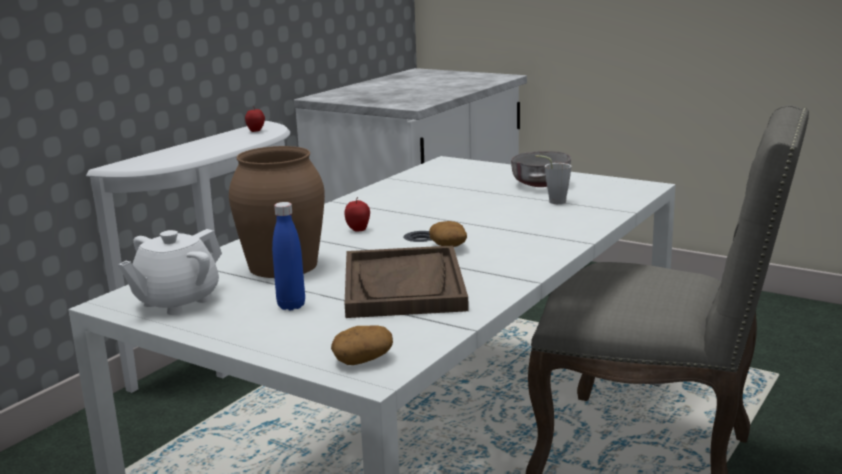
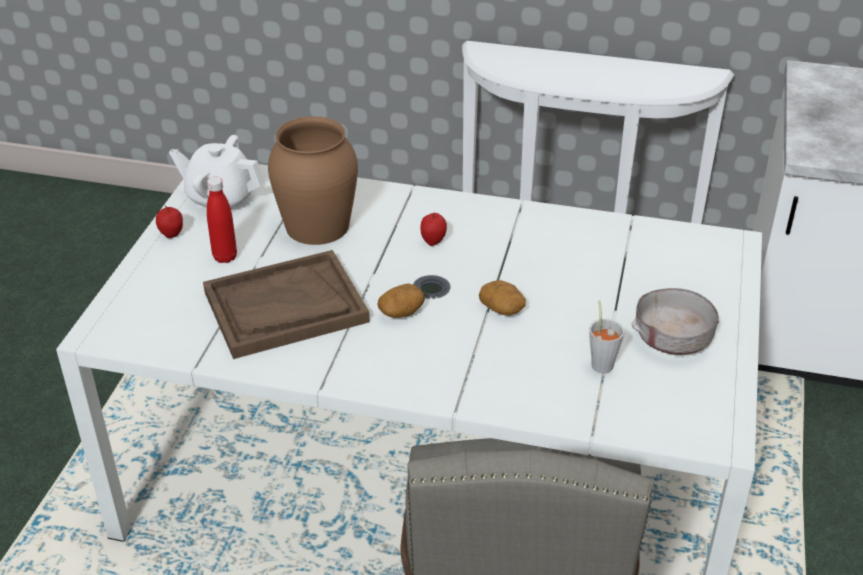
camera: 70 degrees right, 20 degrees up
apple [245,106,265,132] -> apple moved to [156,205,183,238]
blue bottle [272,202,305,310] -> red bottle [207,177,237,263]
potato [331,326,393,365] -> potato moved to [479,280,526,316]

